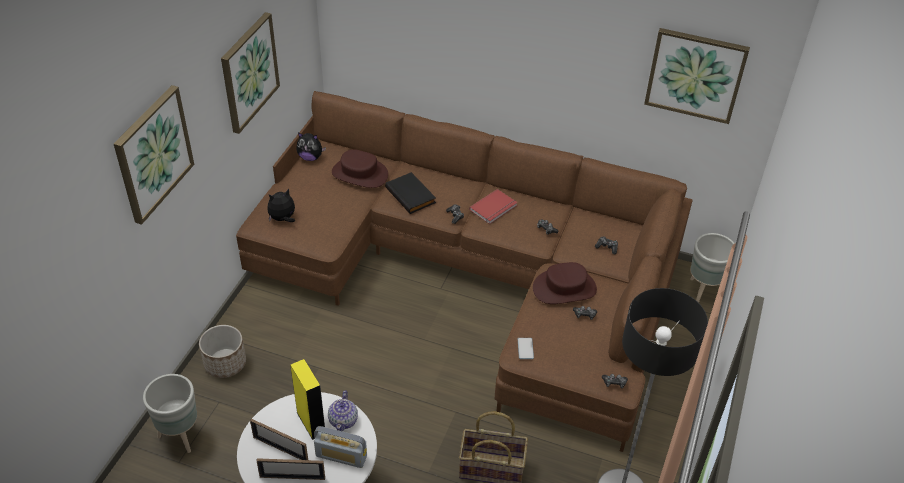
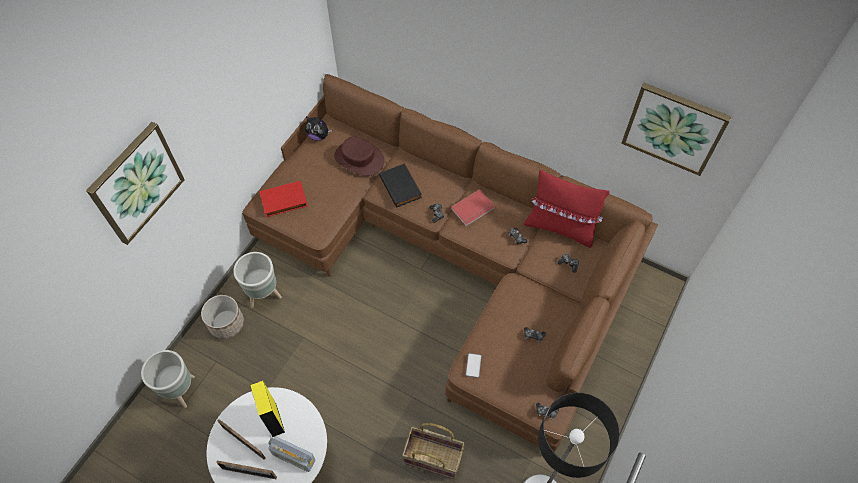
camera: 10 degrees right, 15 degrees up
picture [221,12,280,134] -> none
plush toy [267,189,295,222] -> red book [259,181,308,217]
teapot [328,390,358,432] -> none
brown hat [533,262,597,304] -> none
grey planter [690,233,735,303] -> grey planter moved to [233,252,282,308]
none -> red pillow [524,169,610,248]

